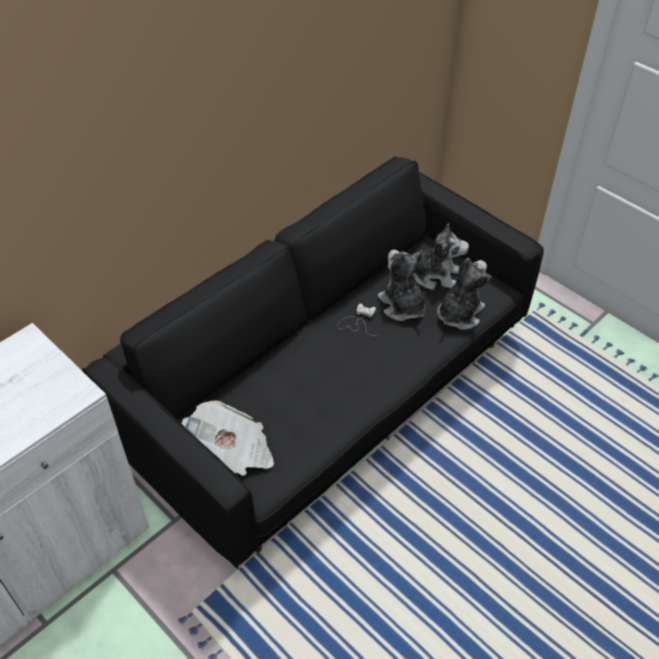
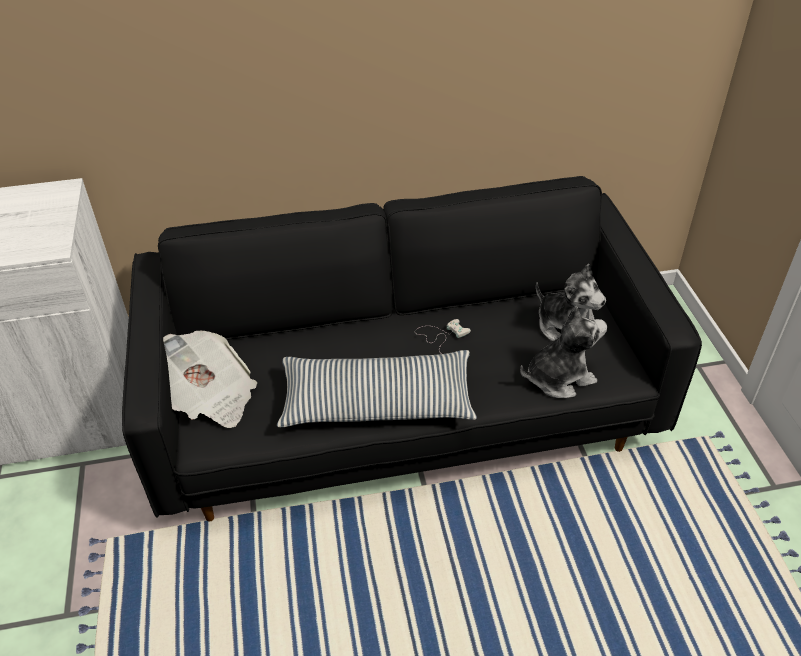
camera: 35 degrees right, 5 degrees down
plush toy [377,250,425,321] -> none
none -> pillow [277,350,477,427]

